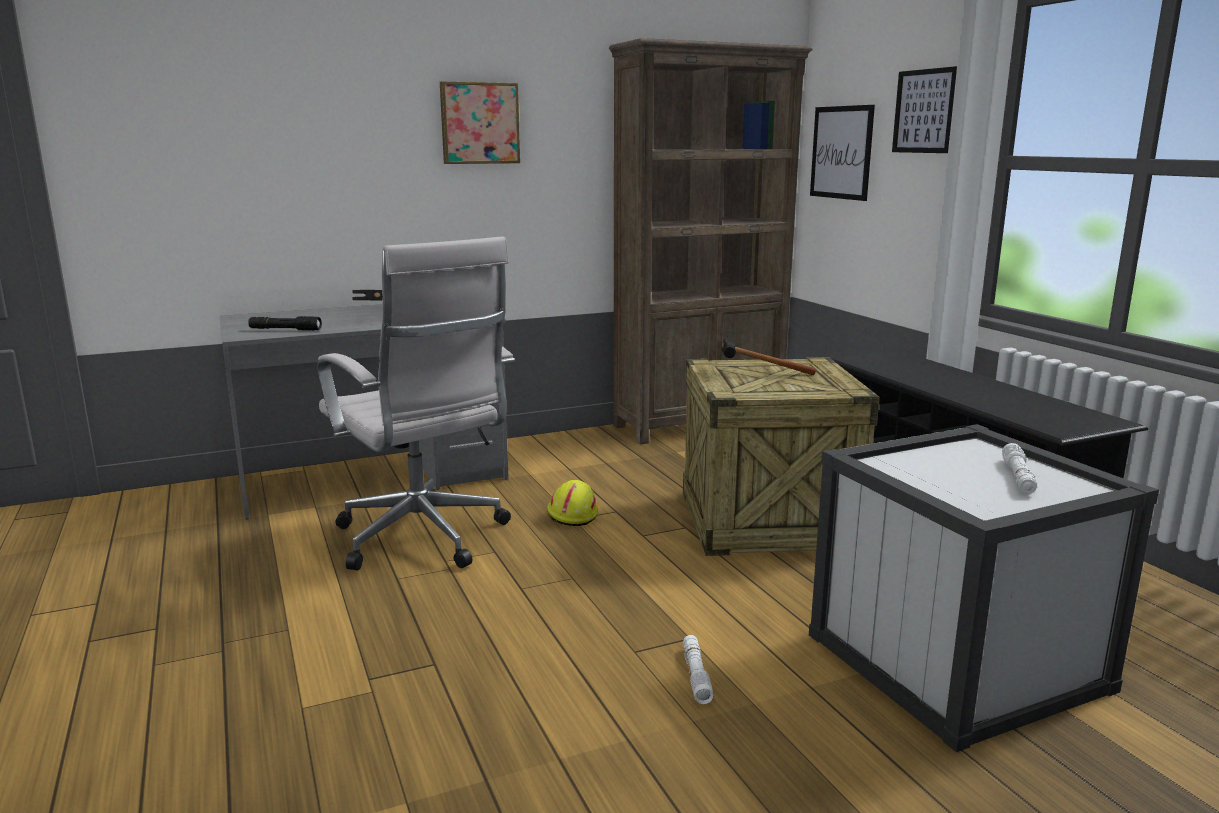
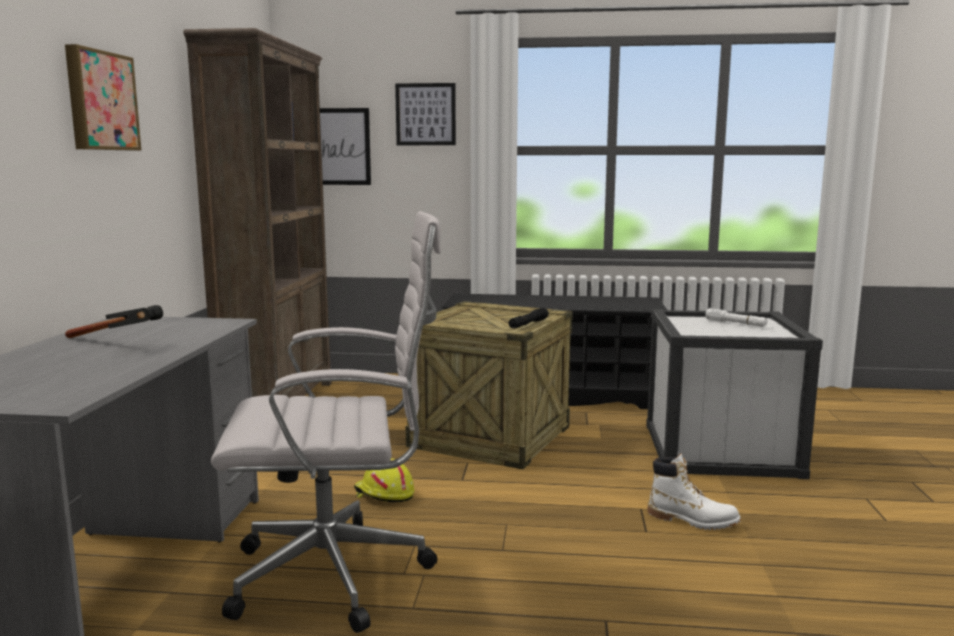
camera: 60 degrees left, 5 degrees down
black flashlight [248,316,322,330] -> black flashlight moved to [509,308,549,328]
white flashlight [683,635,714,704] -> white boot [648,454,741,530]
hammer [721,336,816,375] -> none

